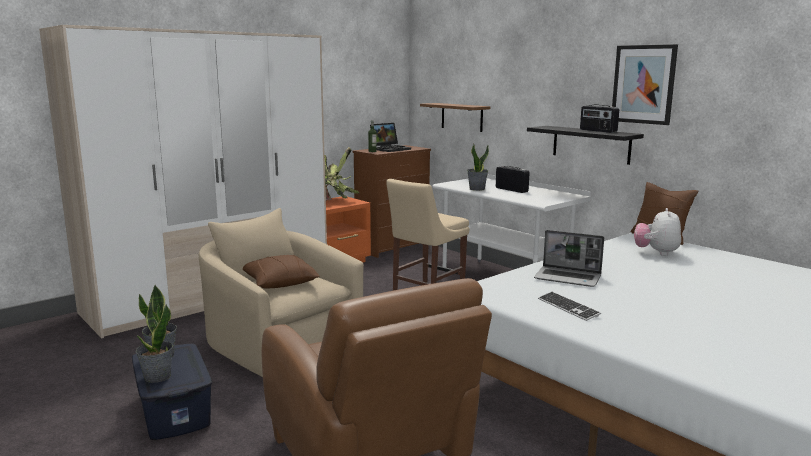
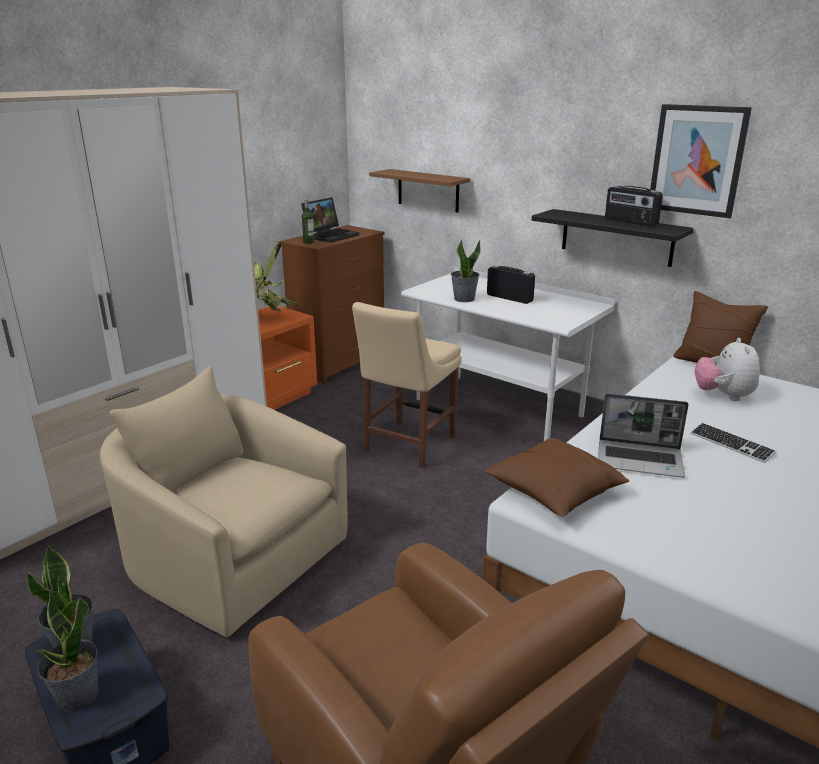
camera: 10 degrees left, 10 degrees up
brown pillow [243,255,320,289] -> brown pillow moved to [484,438,629,517]
keyboard [538,292,601,321] -> keyboard moved to [690,423,777,463]

